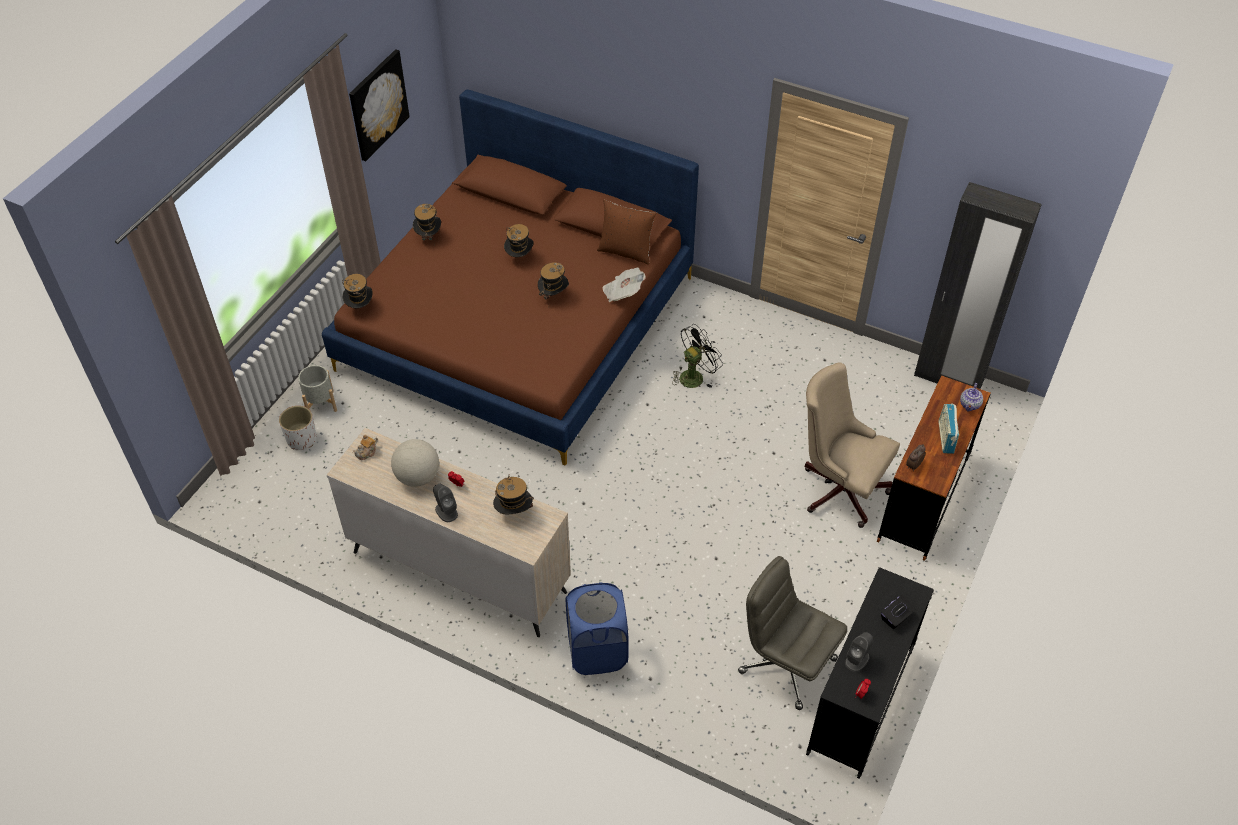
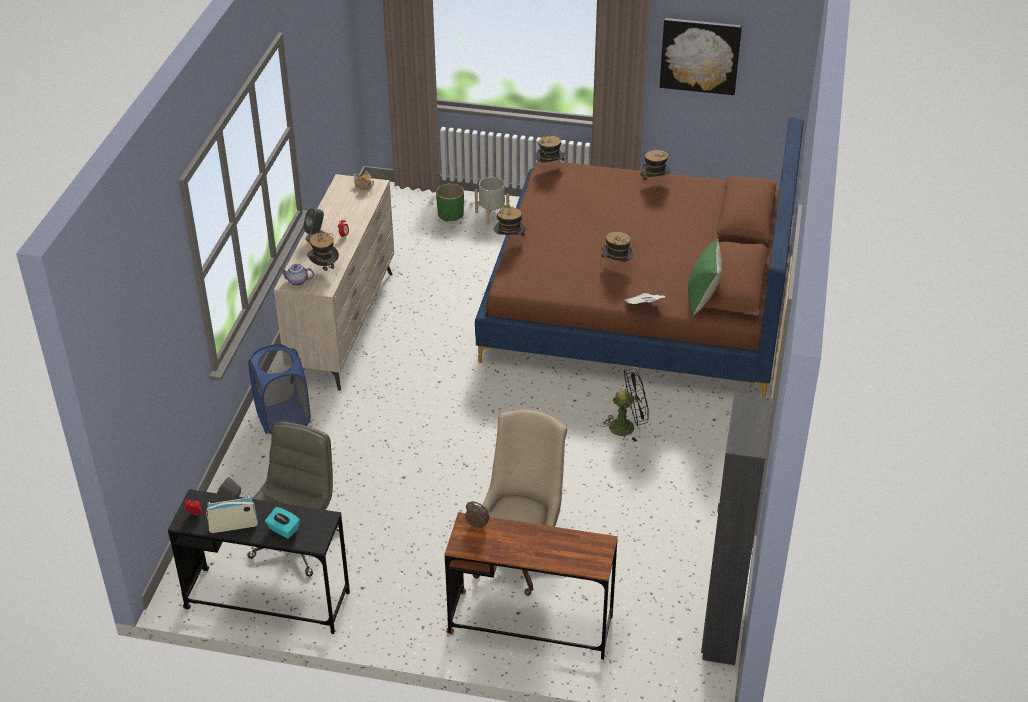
camera: 75 degrees right, 10 degrees down
white planter [279,406,317,450] -> green planter [436,183,464,222]
globe [391,439,439,487] -> none
hat [504,224,534,257] -> hat moved to [494,204,527,236]
brown pillow [597,199,656,265] -> green pillow [688,238,722,316]
black fan [672,324,723,388] -> black fan turned 45 degrees counterclockwise [601,368,649,442]
black tissue box [881,595,915,629] -> turquoise tissue box [265,507,300,539]
radio [939,403,959,454] -> radio moved to [206,495,258,533]
teapot [960,383,983,411] -> teapot moved to [279,264,314,286]

